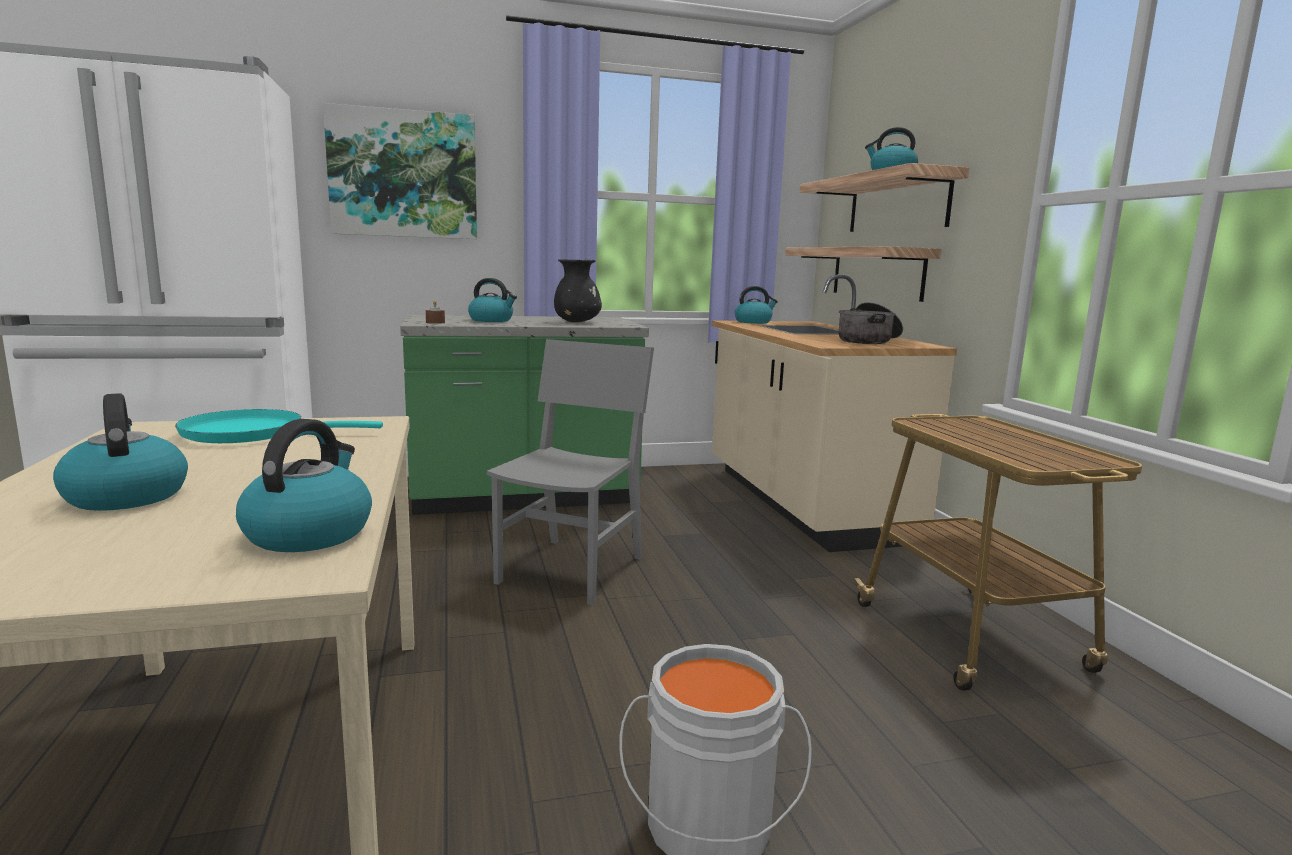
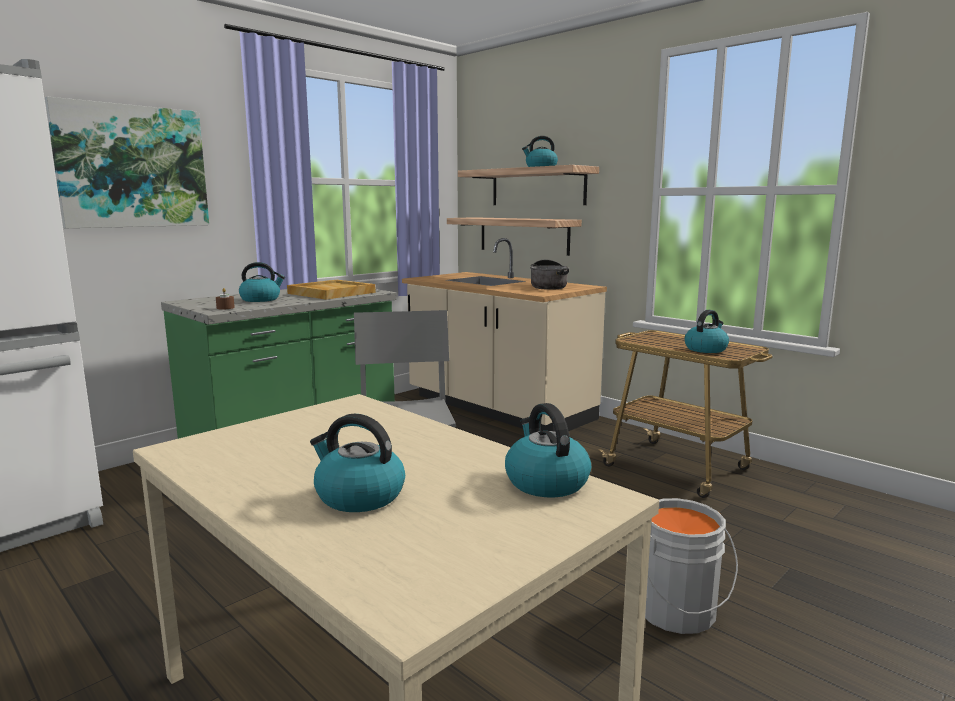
camera: 30 degrees left, 0 degrees up
turquoise frying pan [175,409,383,443] -> none
black vase [554,259,602,322] -> beige tray [287,280,376,300]
kettle [735,286,778,324] -> kettle moved to [684,310,729,353]

